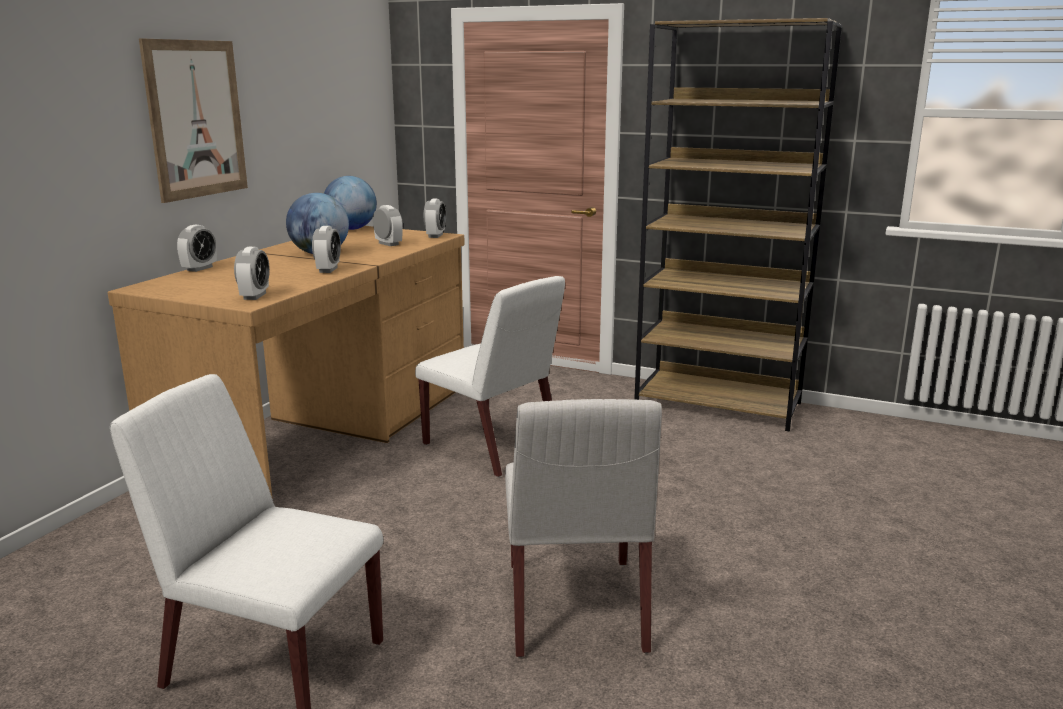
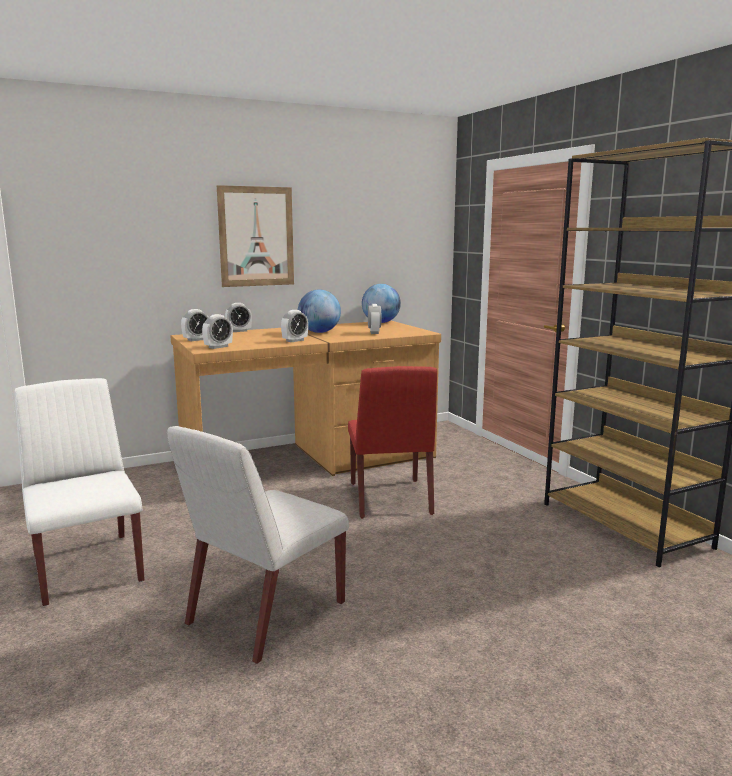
camera: 40 degrees right, 5 degrees down
white chair [415,276,565,477] -> red chair [348,366,437,518]
alarm clock [424,199,446,238] -> alarm clock moved to [181,309,209,341]

